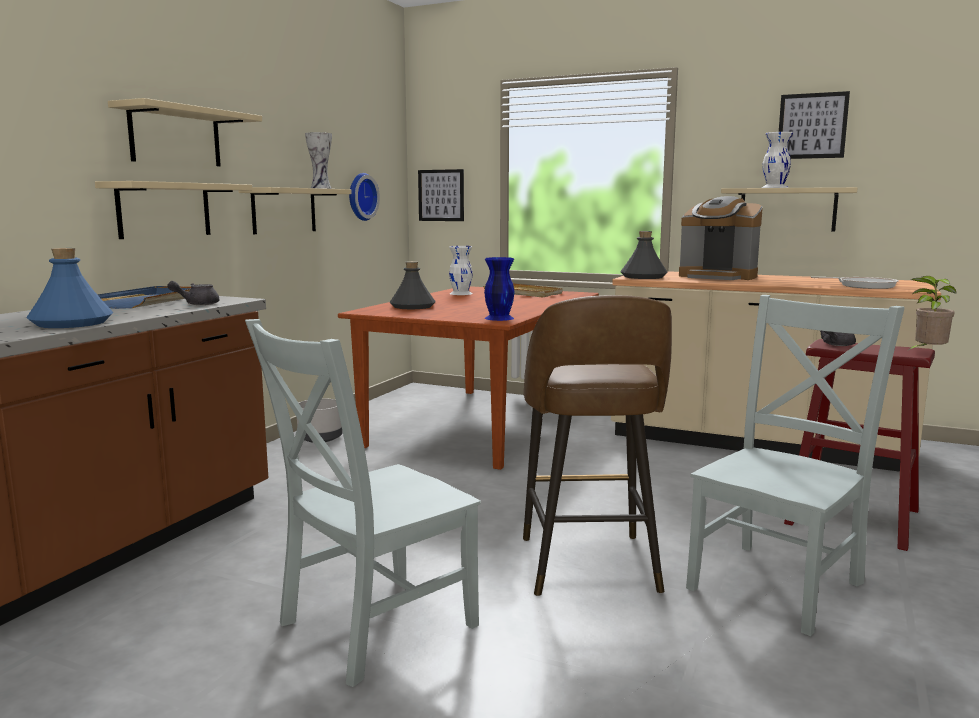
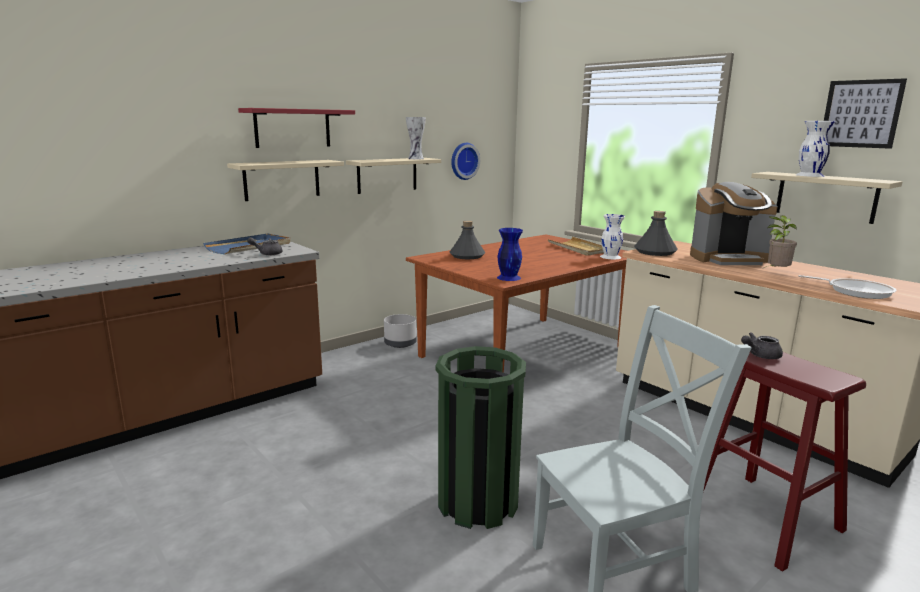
camera: 25 degrees right, 5 degrees up
blue bottle [26,248,113,328] -> none
beige shelf [108,98,262,166] -> red shelf [238,108,355,148]
grey chair [245,319,481,687] -> none
picture [418,169,464,221] -> none
white vase [449,246,473,295] -> white vase moved to [600,214,625,259]
brown stool [523,295,672,596] -> green trash can [435,346,526,529]
coffee machine [679,196,763,280] -> coffee machine turned 60 degrees counterclockwise [690,182,778,265]
potted plant [906,276,956,352] -> potted plant moved to [764,215,797,268]

